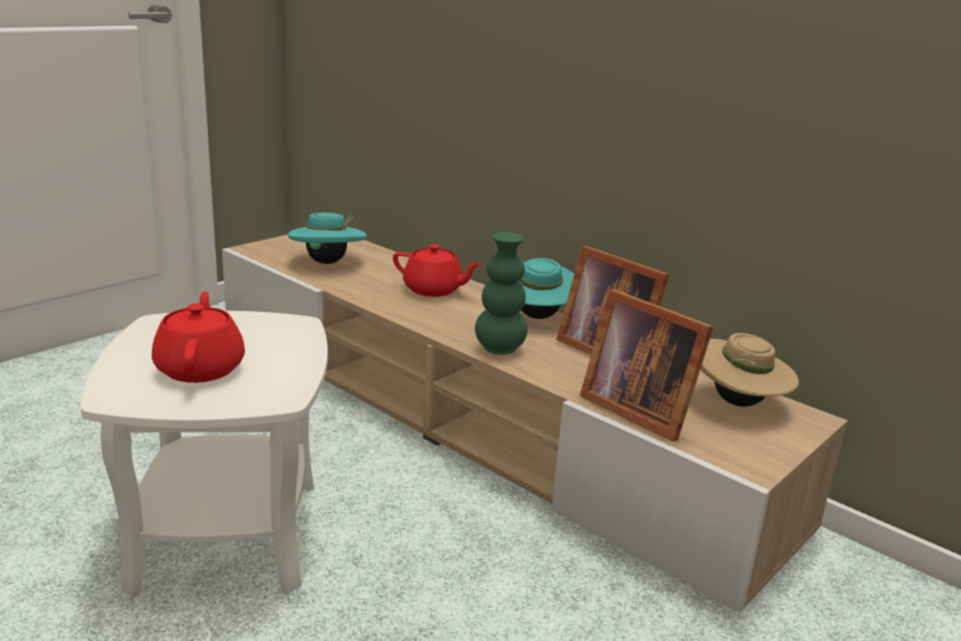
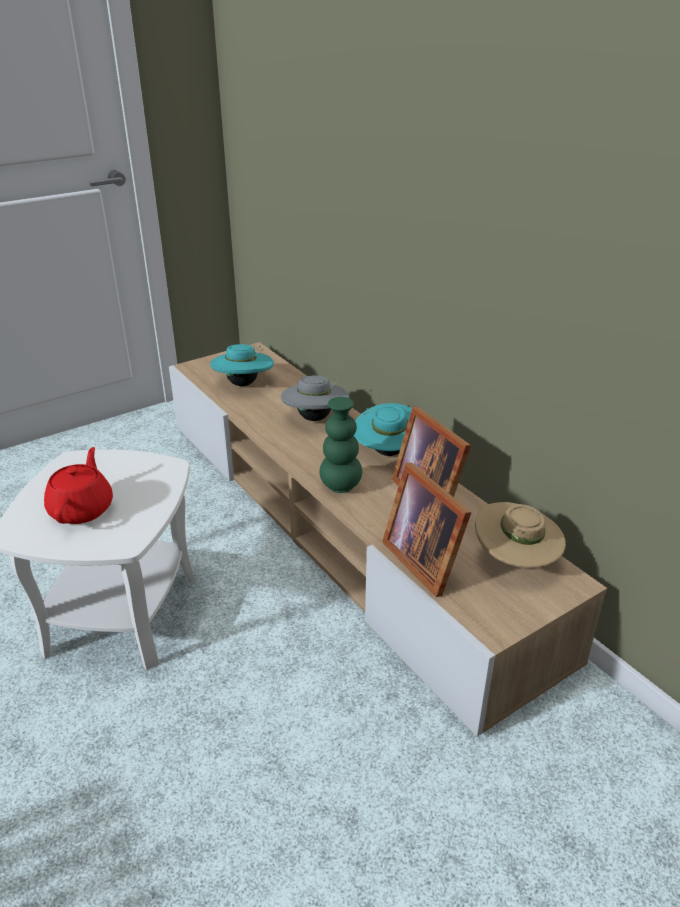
camera: 15 degrees right, 10 degrees up
red teapot [393,244,481,297] -> grey hat [281,376,349,421]

